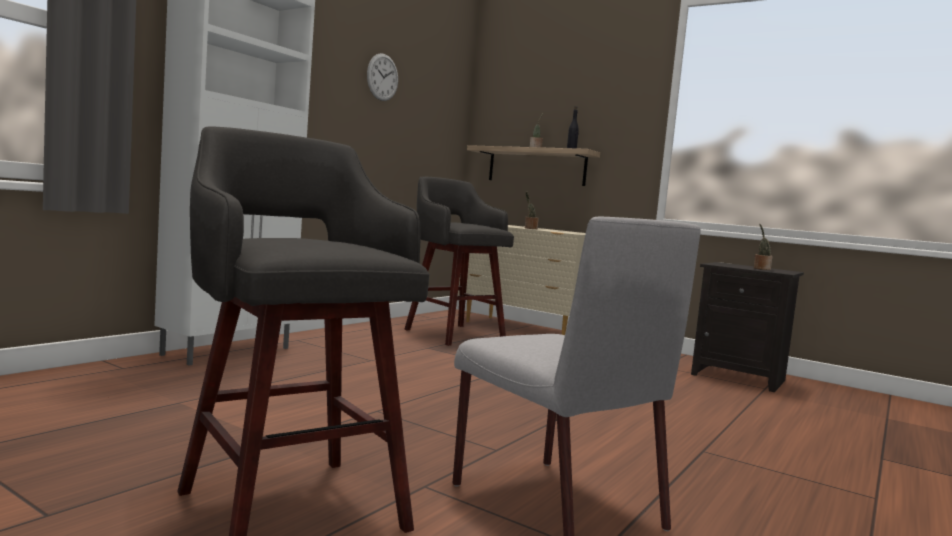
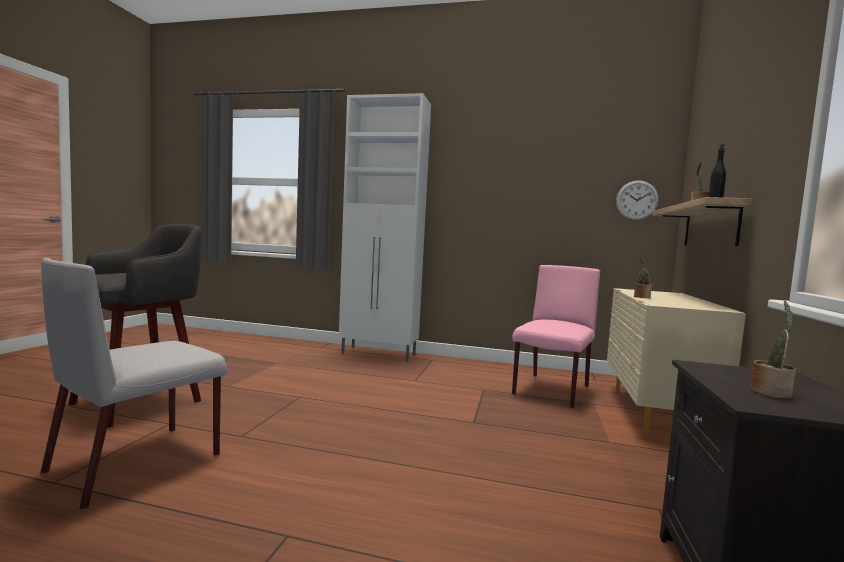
camera: 70 degrees right, 0 degrees up
wall clock [367,53,398,101] -> wall clock moved to [616,180,659,220]
grey stool [404,177,514,346] -> pink chair [512,265,600,409]

